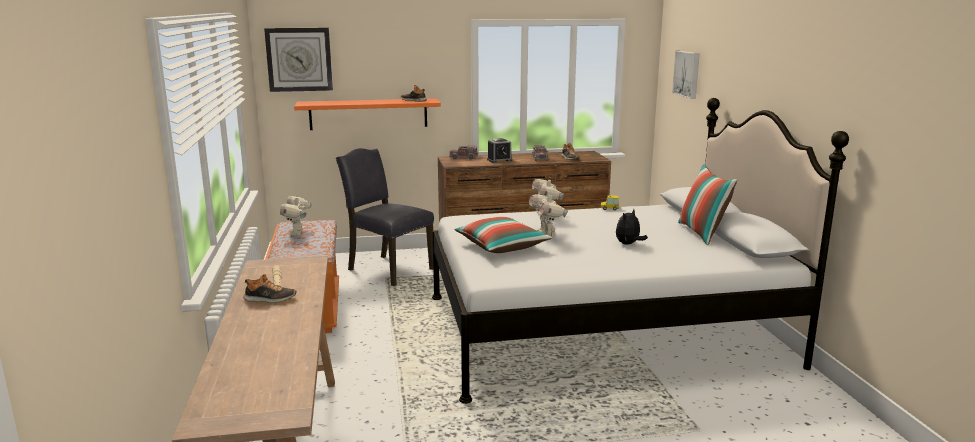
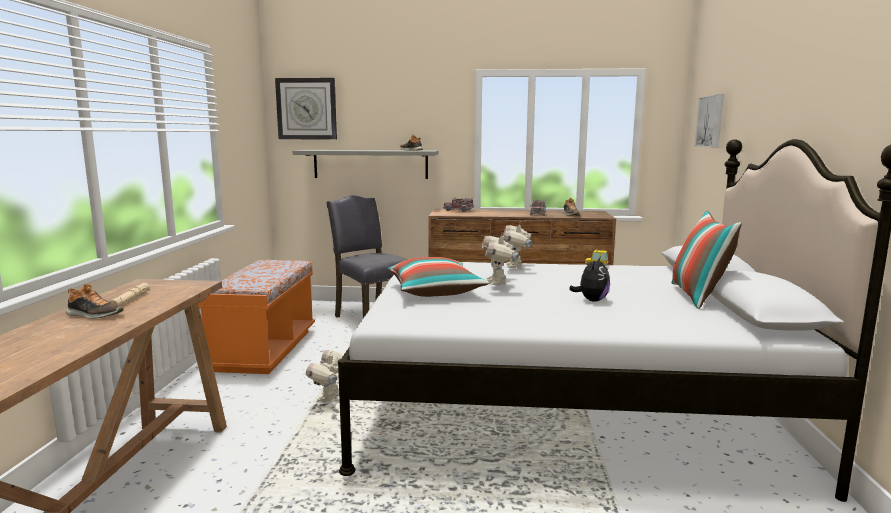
camera: 15 degrees right, 5 degrees down
toy robot [280,194,312,236] -> toy robot moved to [306,350,343,402]
orange shelf [294,98,441,130] -> grey shelf [293,150,438,179]
alarm clock [487,138,512,163] -> none
plush toy [616,209,648,245] -> plush toy turned 150 degrees clockwise [569,256,610,301]

